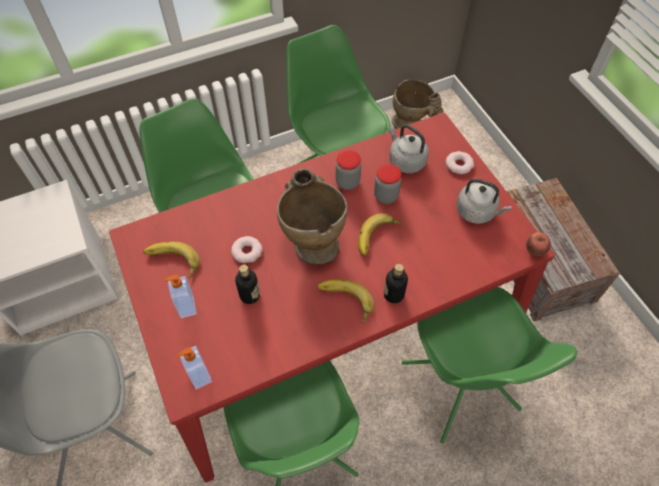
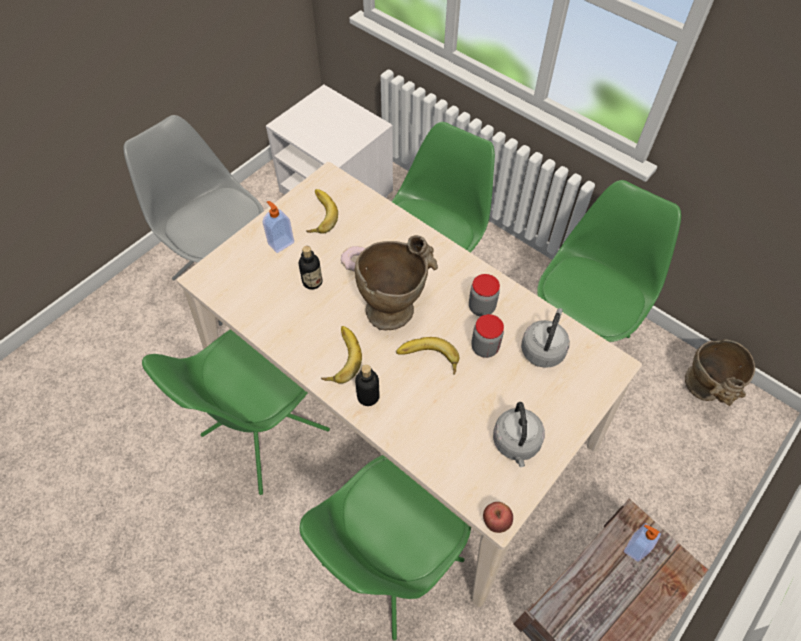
camera: 65 degrees right, 0 degrees up
red dining table [109,113,555,483] -> beige dining table [177,162,642,607]
soap dispenser [176,346,212,390] -> soap dispenser moved to [624,523,661,562]
donut [446,151,474,174] -> none

